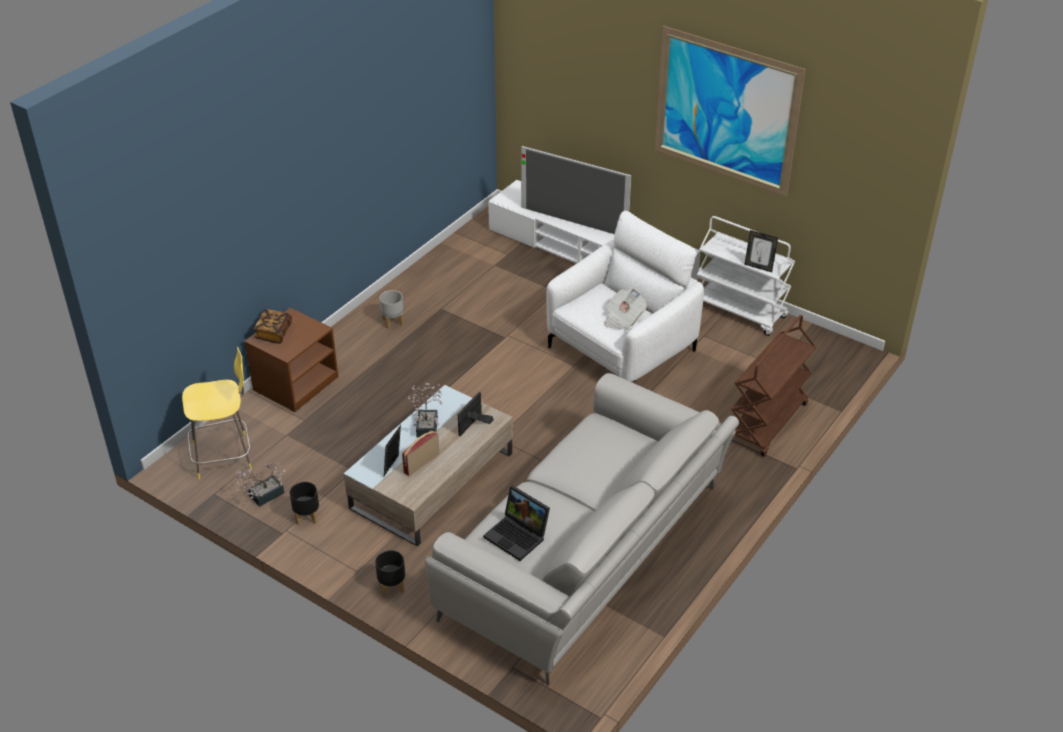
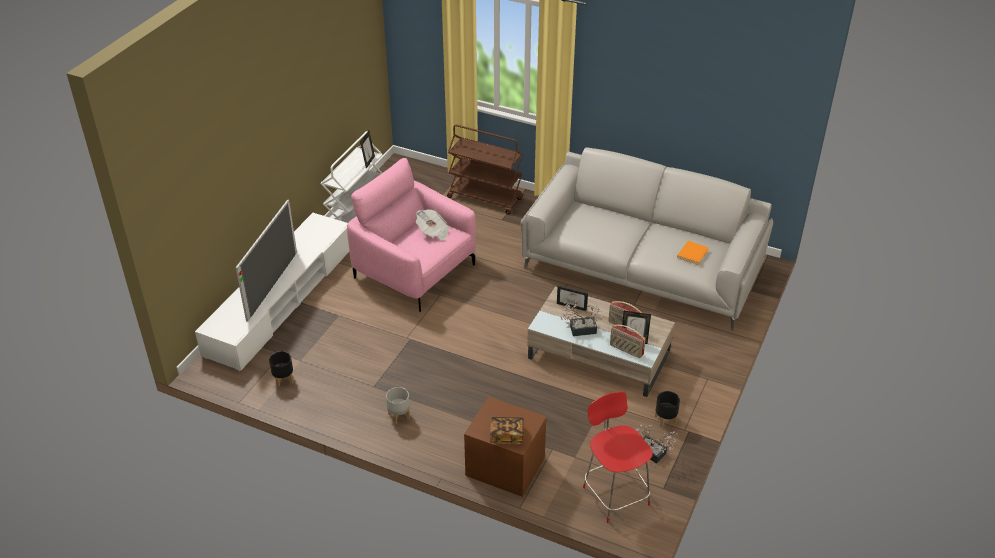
camera: 100 degrees left, 0 degrees up
yellow stool [182,347,252,479] -> red stool [583,392,653,523]
black planter [375,550,405,596] -> black planter moved to [269,351,294,387]
laptop [483,485,550,561] -> orange book [677,241,709,265]
white armchair [546,211,704,382] -> pink armchair [347,158,476,312]
picture [655,26,805,196] -> none
none -> radio [610,324,646,358]

